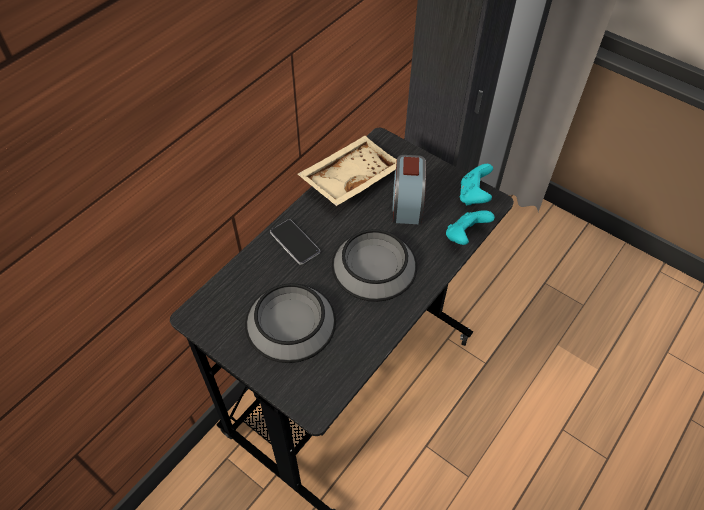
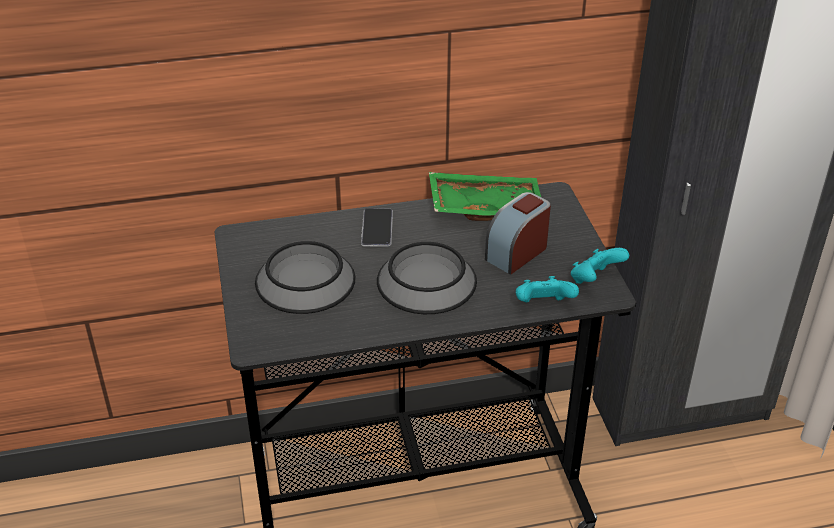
camera: 40 degrees right, 15 degrees down
beige tray [298,136,397,206] -> green tray [429,172,541,221]

